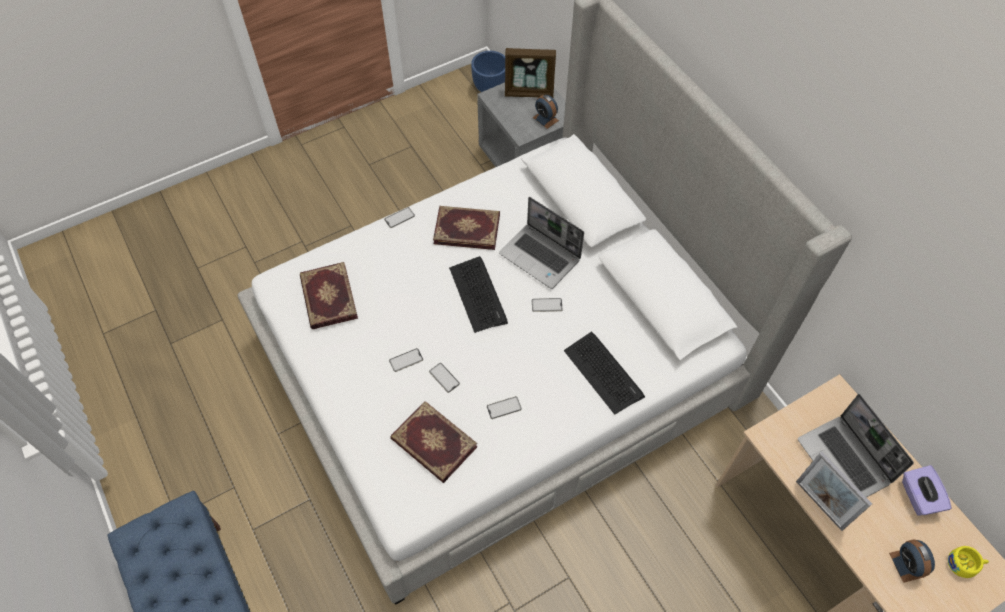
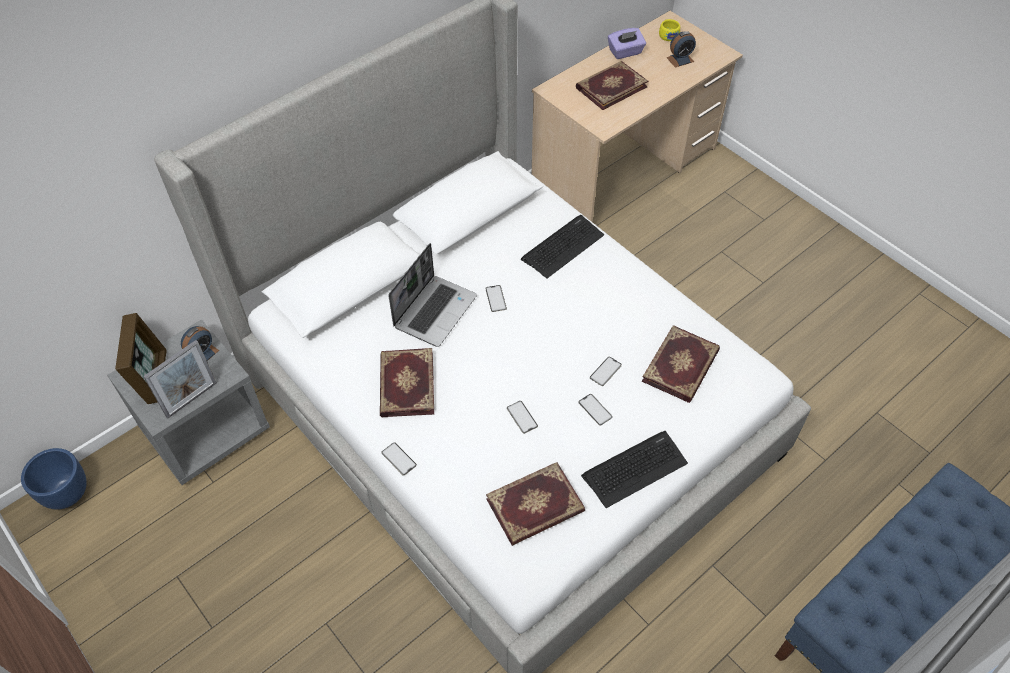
camera: 100 degrees left, 5 degrees down
keyboard [449,256,508,333] -> keyboard moved to [581,431,688,508]
phone [487,396,522,419] -> phone moved to [507,401,538,434]
picture frame [796,452,872,531] -> picture frame moved to [143,340,217,418]
laptop [798,394,914,497] -> book [576,61,648,110]

